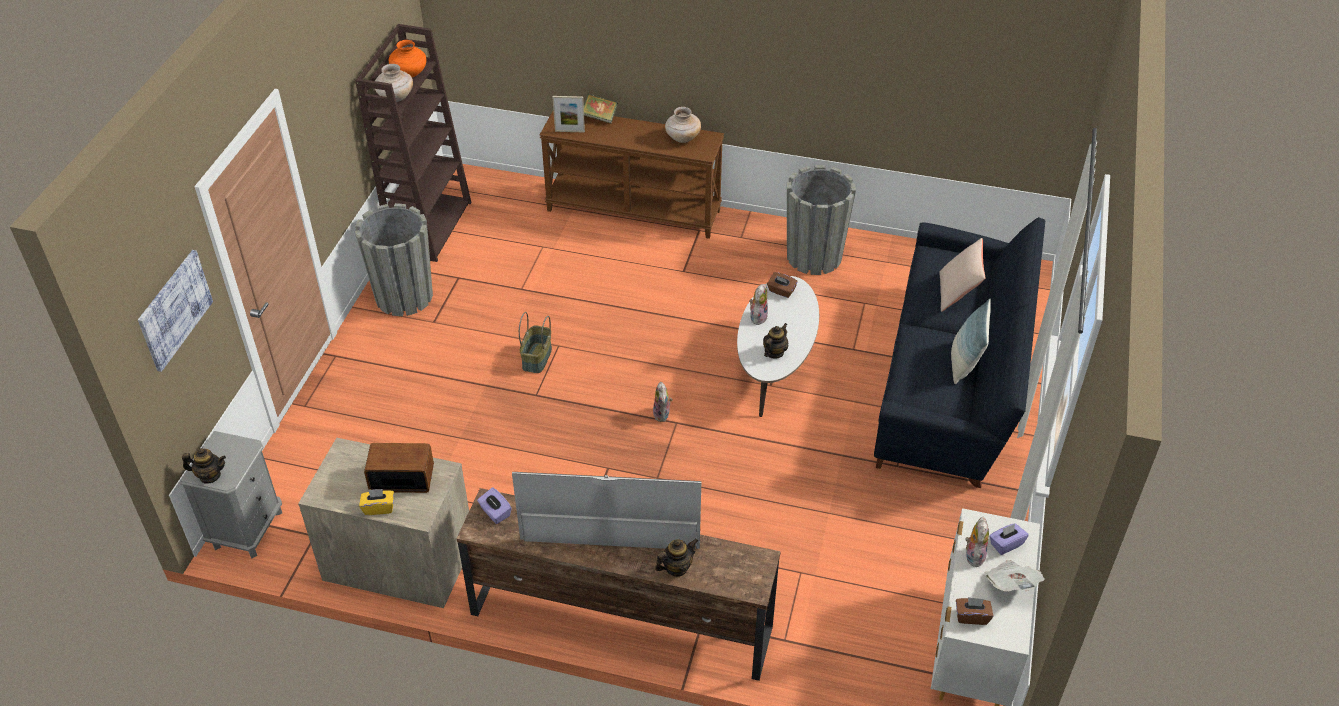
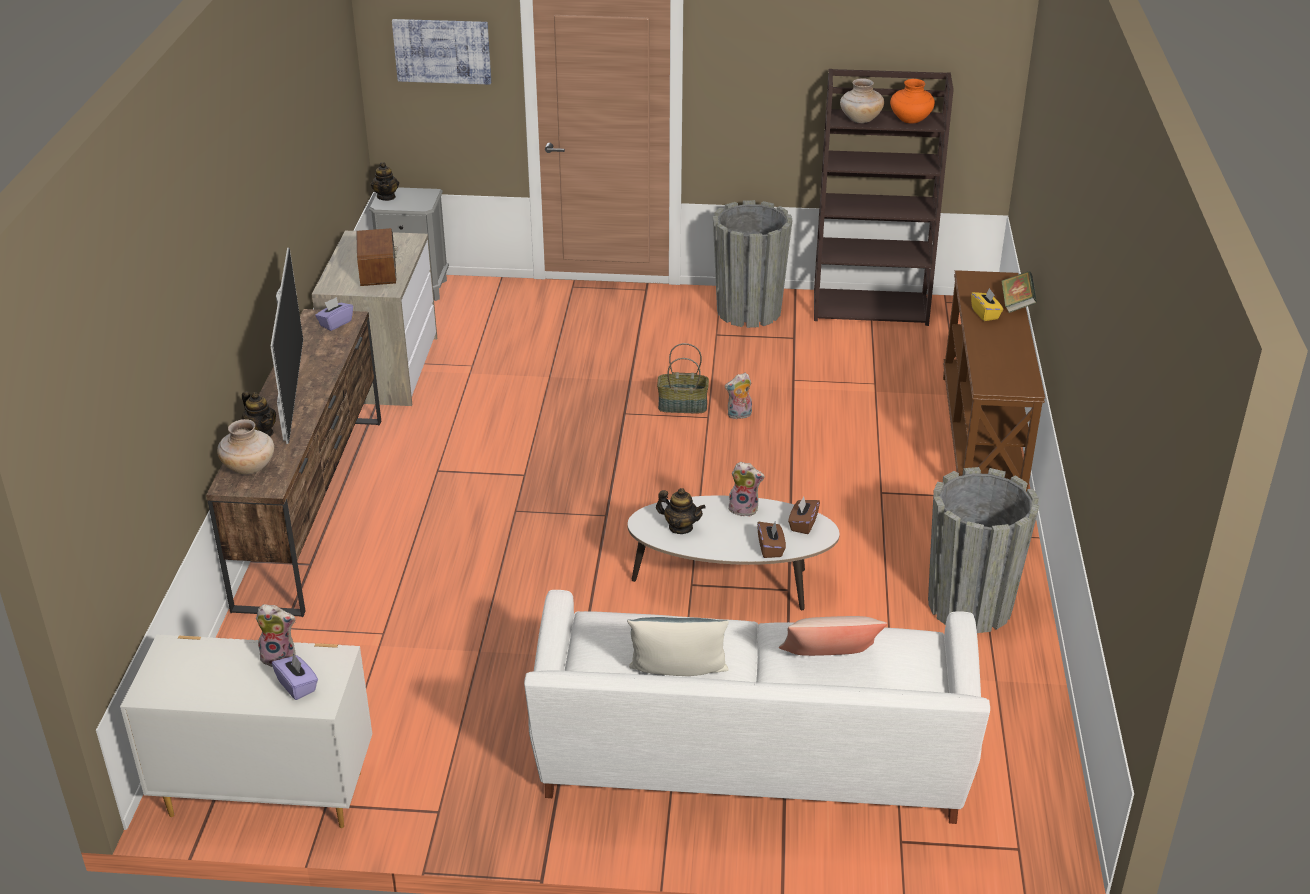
camera: 80 degrees right, 10 degrees down
yellow tissue box [359,489,394,515] -> yellow tissue box moved to [971,288,1003,321]
picture frame [552,96,585,132] -> none
plush toy [653,382,672,422] -> plush toy moved to [725,373,752,419]
beige vase [665,107,701,143] -> beige vase moved to [217,419,274,475]
black sofa [874,217,1045,488] -> white sofa [524,590,990,824]
brown tissue box [956,597,993,625] -> brown tissue box moved to [757,520,786,558]
newspaper [984,560,1045,592] -> none

